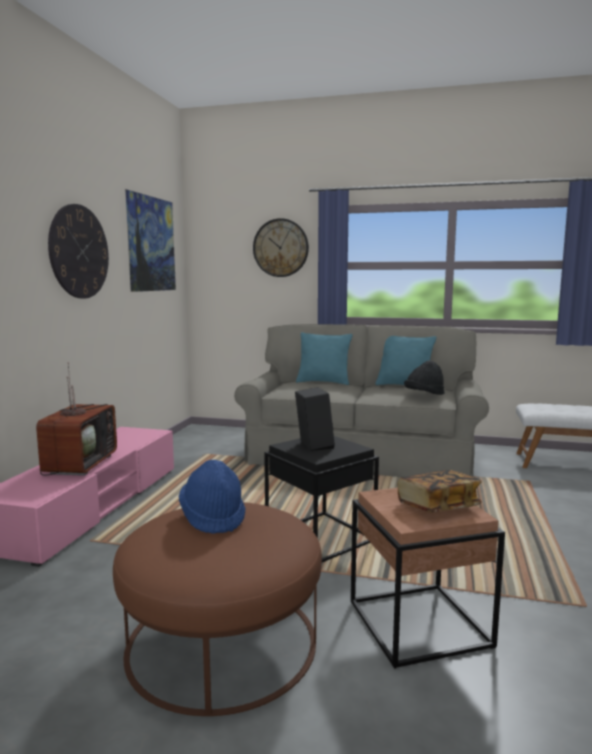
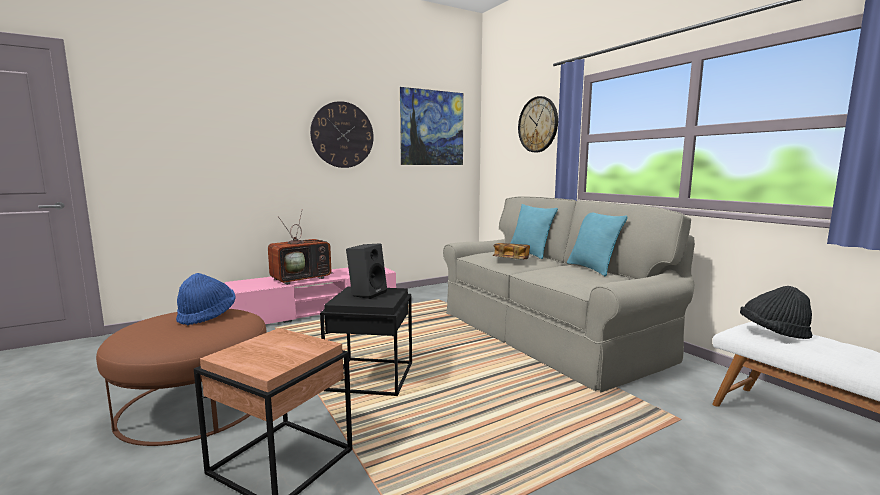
camera: 45 degrees right, 0 degrees up
book [397,470,482,512] -> book moved to [493,243,530,259]
black hat [404,360,445,395] -> black hat moved to [740,286,812,339]

